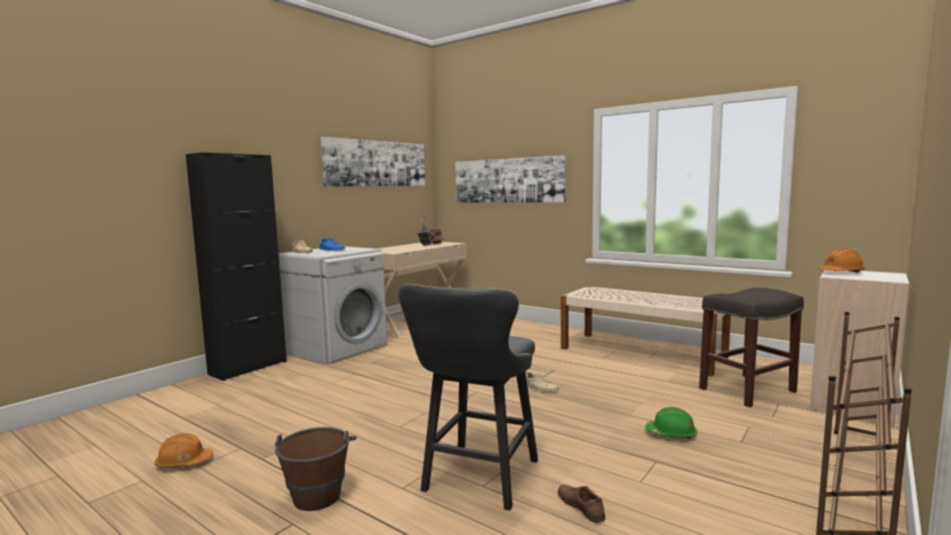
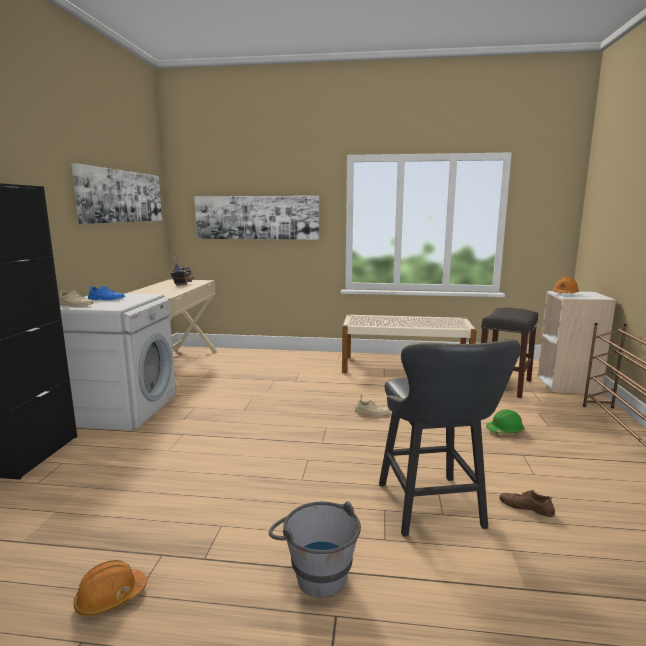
camera: 30 degrees left, 5 degrees up
brown bucket [275,427,357,511] -> grey bucket [269,501,361,598]

